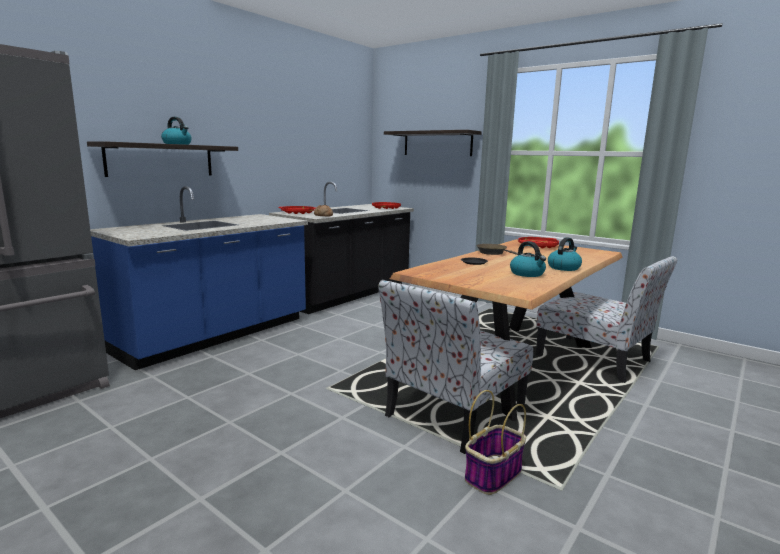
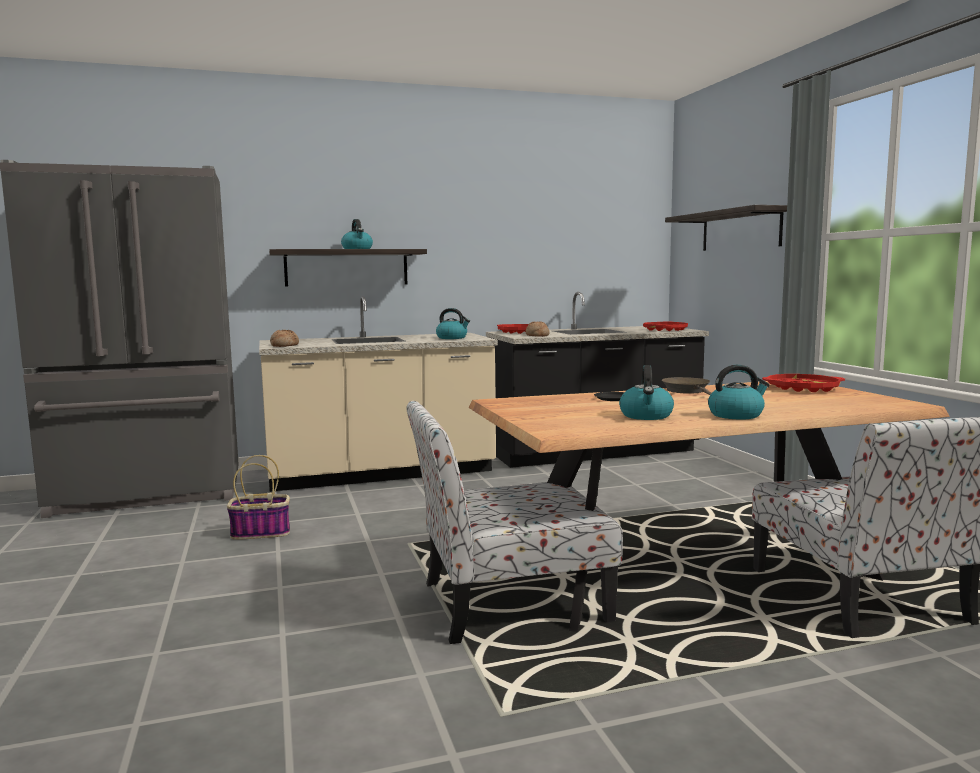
camera: 35 degrees right, 5 degrees down
blue counter [90,186,308,370] -> beige counter [259,296,498,492]
basket [465,390,526,495] -> basket moved to [227,455,290,540]
none -> bread [270,330,299,347]
none -> kettle [436,308,470,339]

